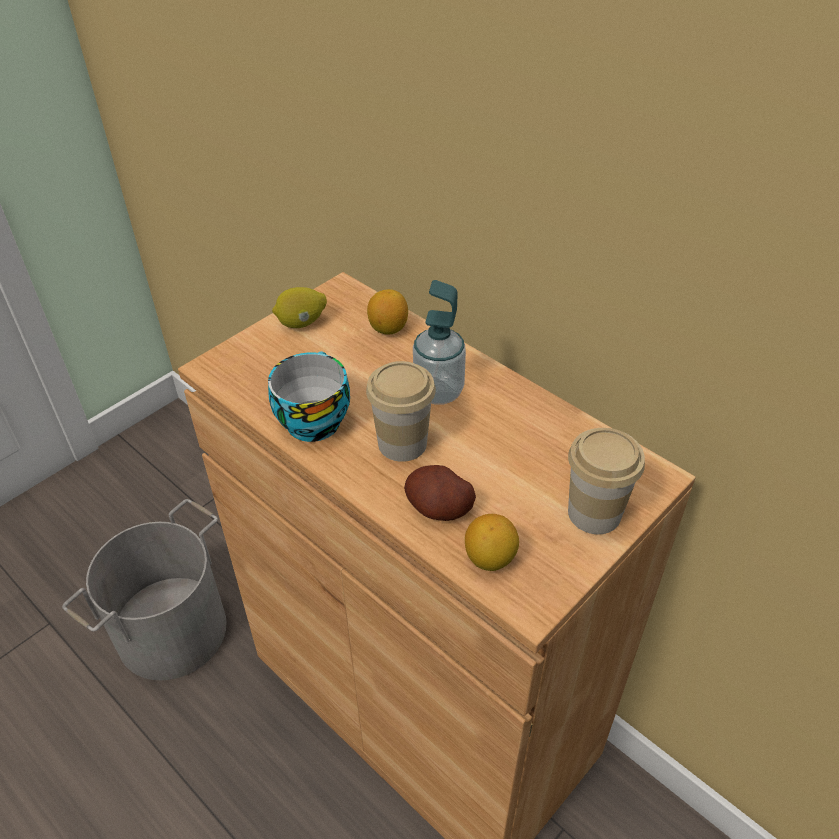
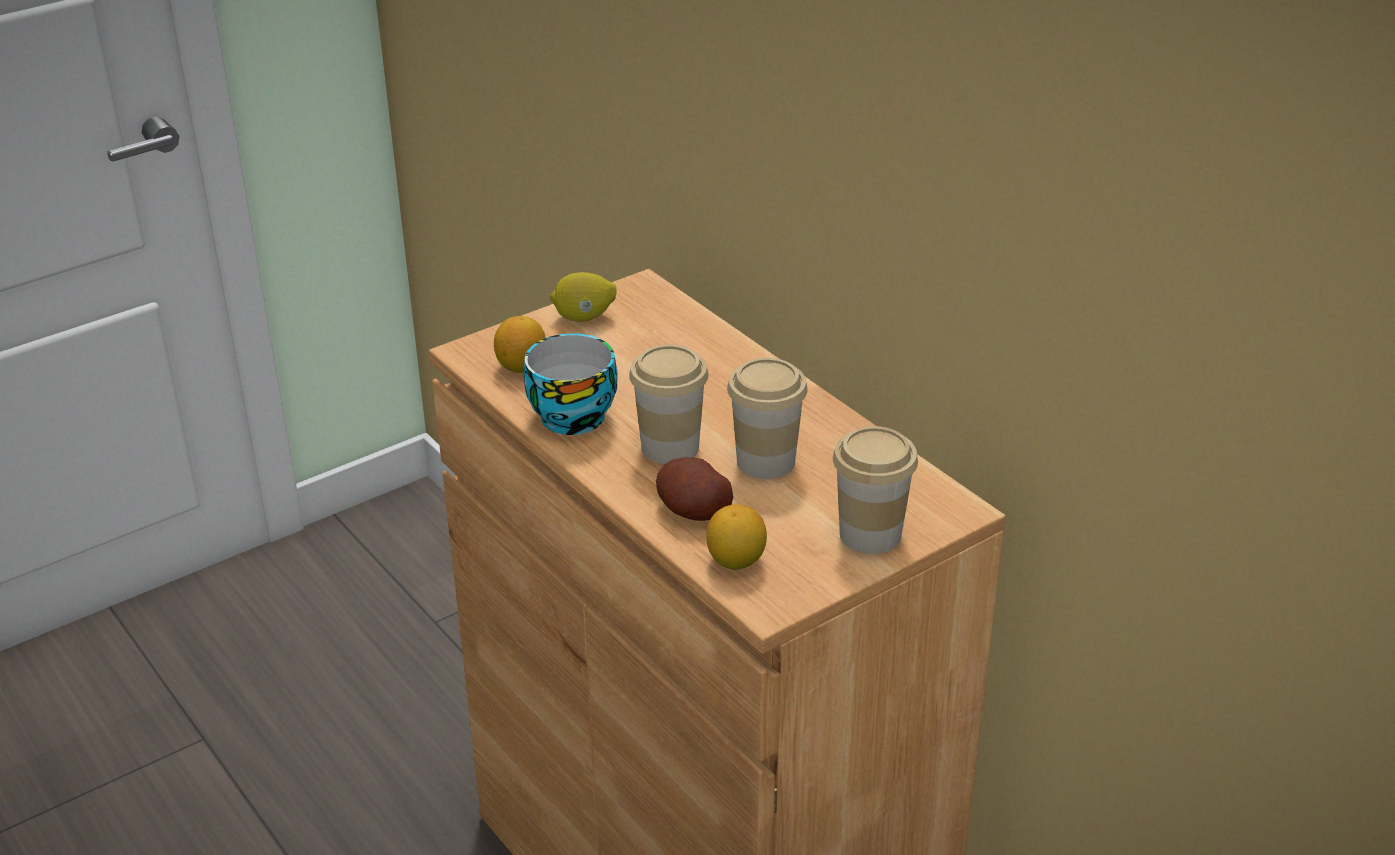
camera: 10 degrees right, 10 degrees down
grey bucket [62,499,227,680] -> none
lemon [367,289,408,335] -> lemon moved to [494,316,546,373]
soap dispenser [413,280,466,405] -> none
none -> cup [727,358,808,479]

